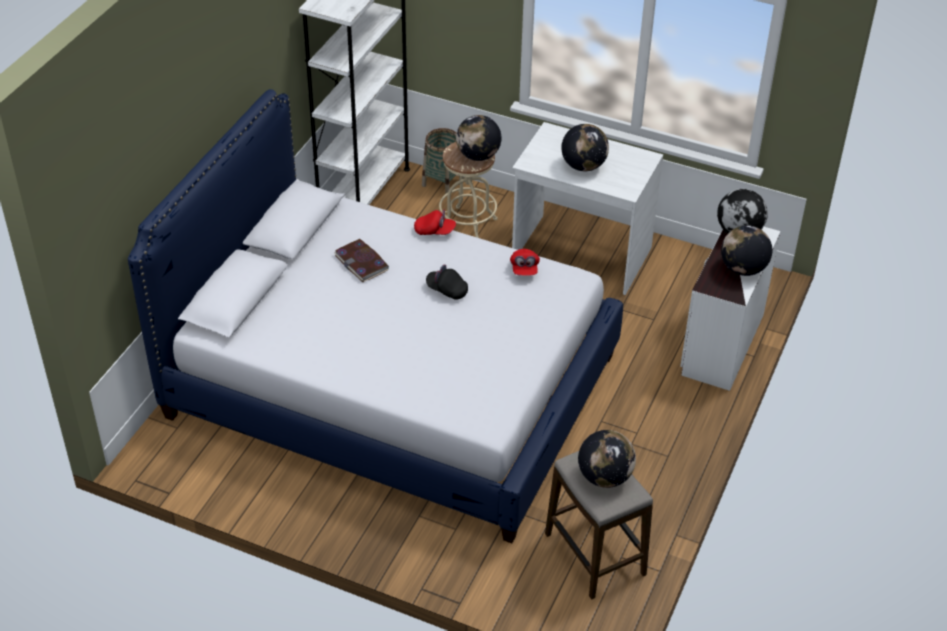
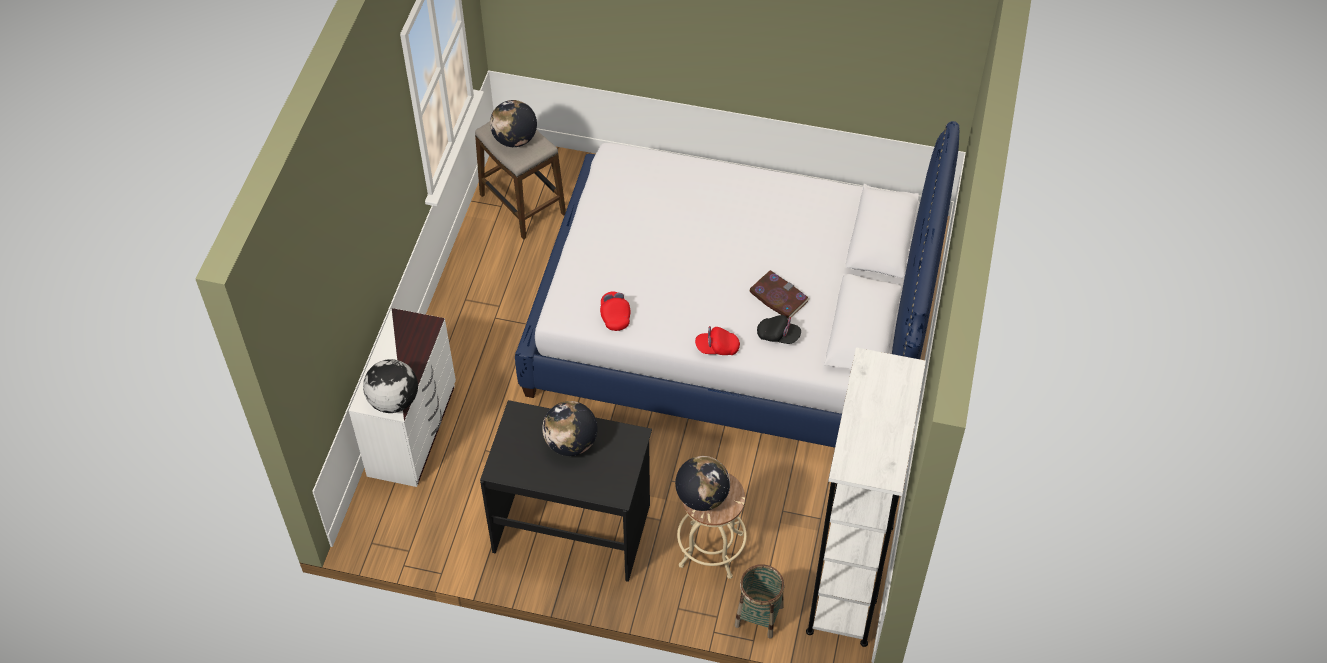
camera: 170 degrees right, 10 degrees up
black cap [426,264,468,300] -> black cap moved to [757,315,801,344]
white desk [512,122,663,295] -> black desk [480,400,652,582]
globe [721,225,772,276] -> none

